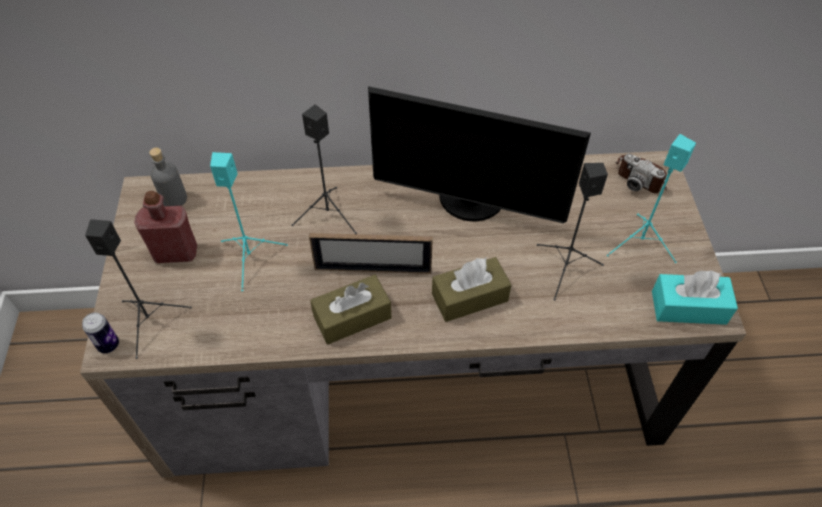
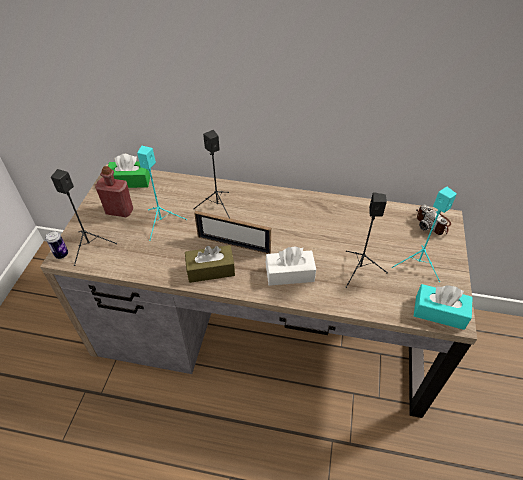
camera: 15 degrees right, 5 degrees down
grey bottle [149,147,187,206] -> green tissue box [108,154,150,188]
monitor [368,86,591,223] -> none
brown tissue box [432,257,511,322] -> white tissue box [266,246,316,286]

